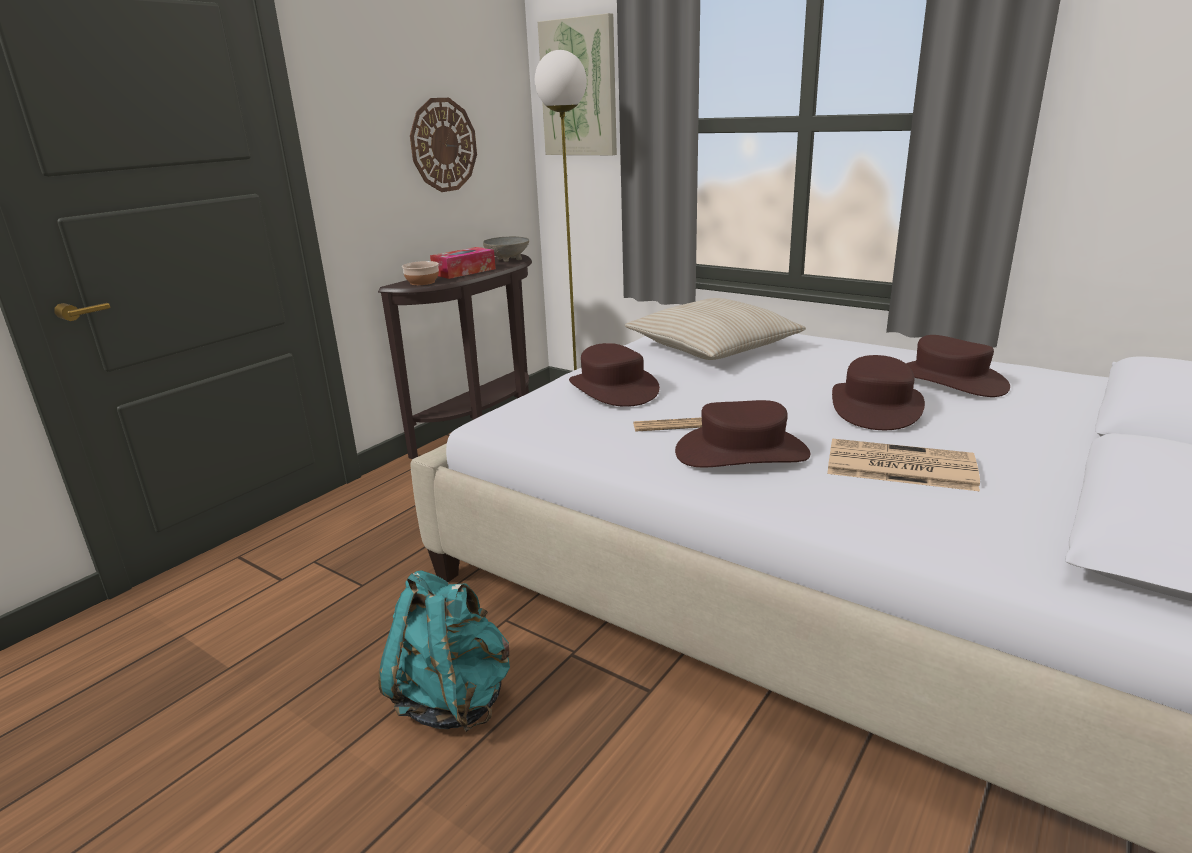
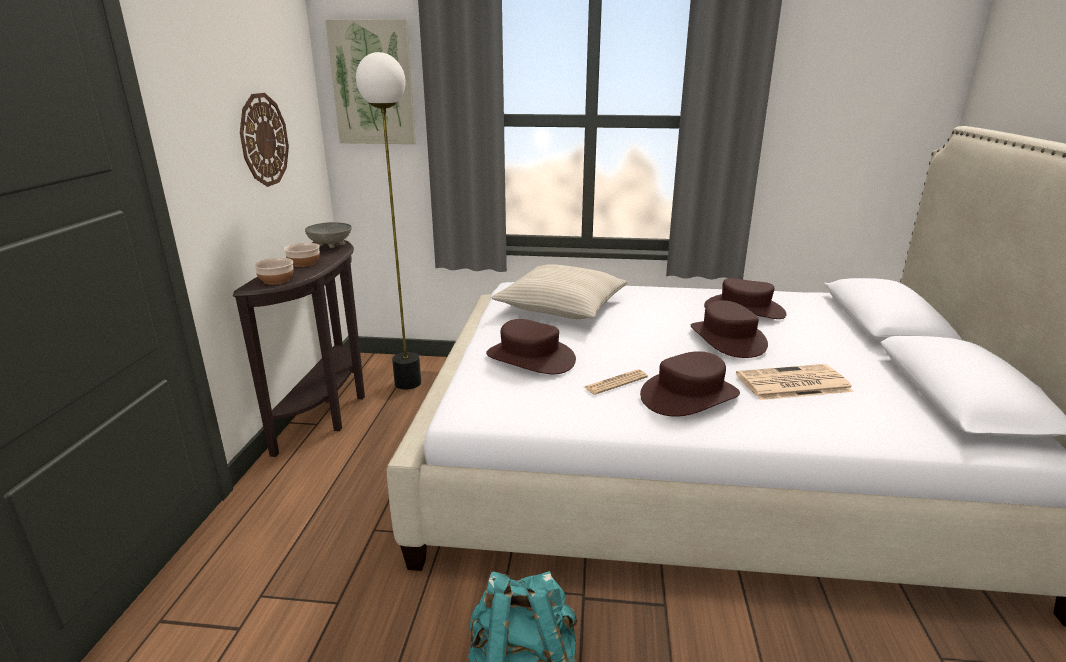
camera: 30 degrees left, 0 degrees up
tissue box [430,247,496,279] -> bowl [284,243,320,267]

